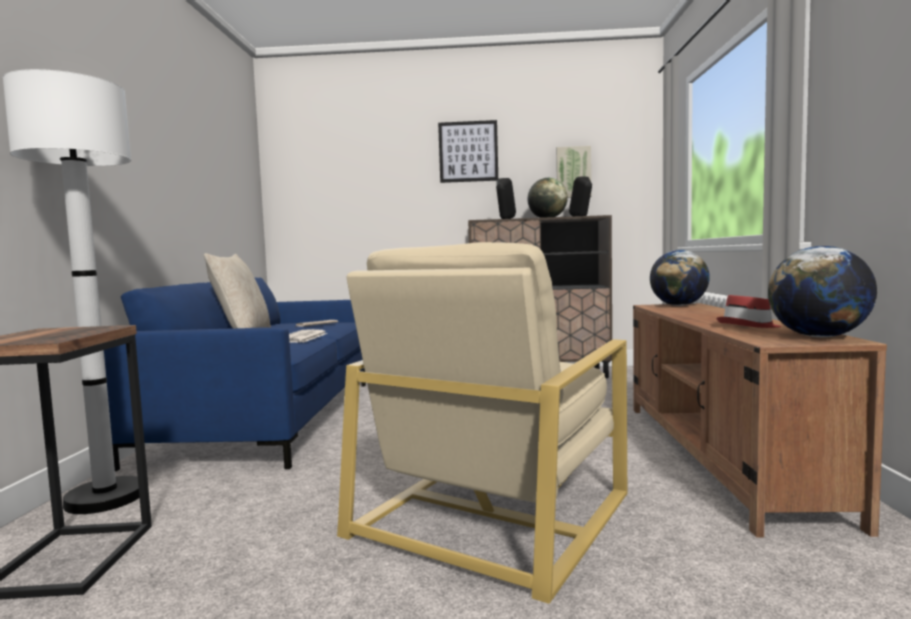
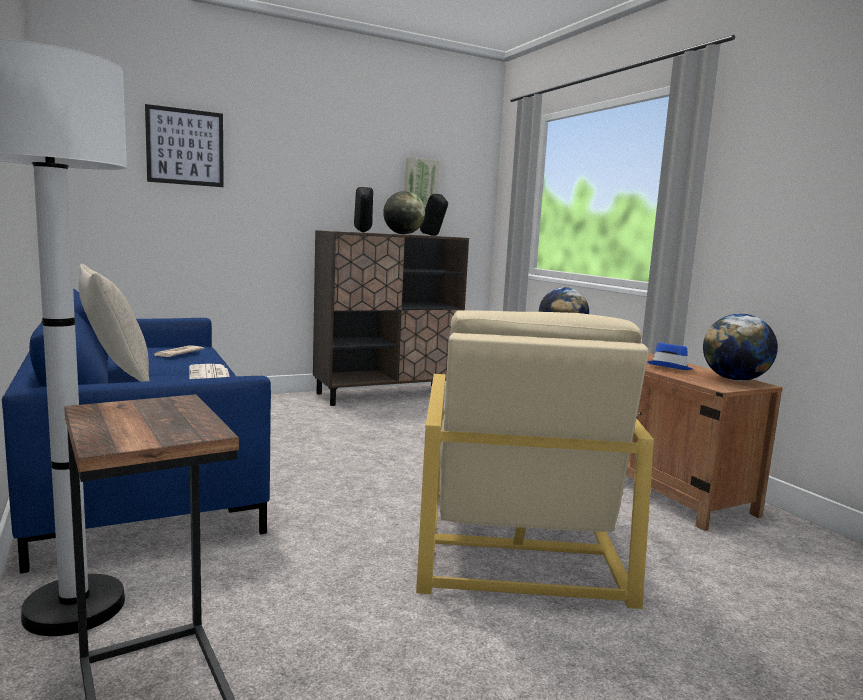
camera: 30 degrees left, 5 degrees up
picture [438,120,498,183] -> picture moved to [145,104,224,187]
red hat [716,295,781,328] -> blue hat [647,343,692,370]

